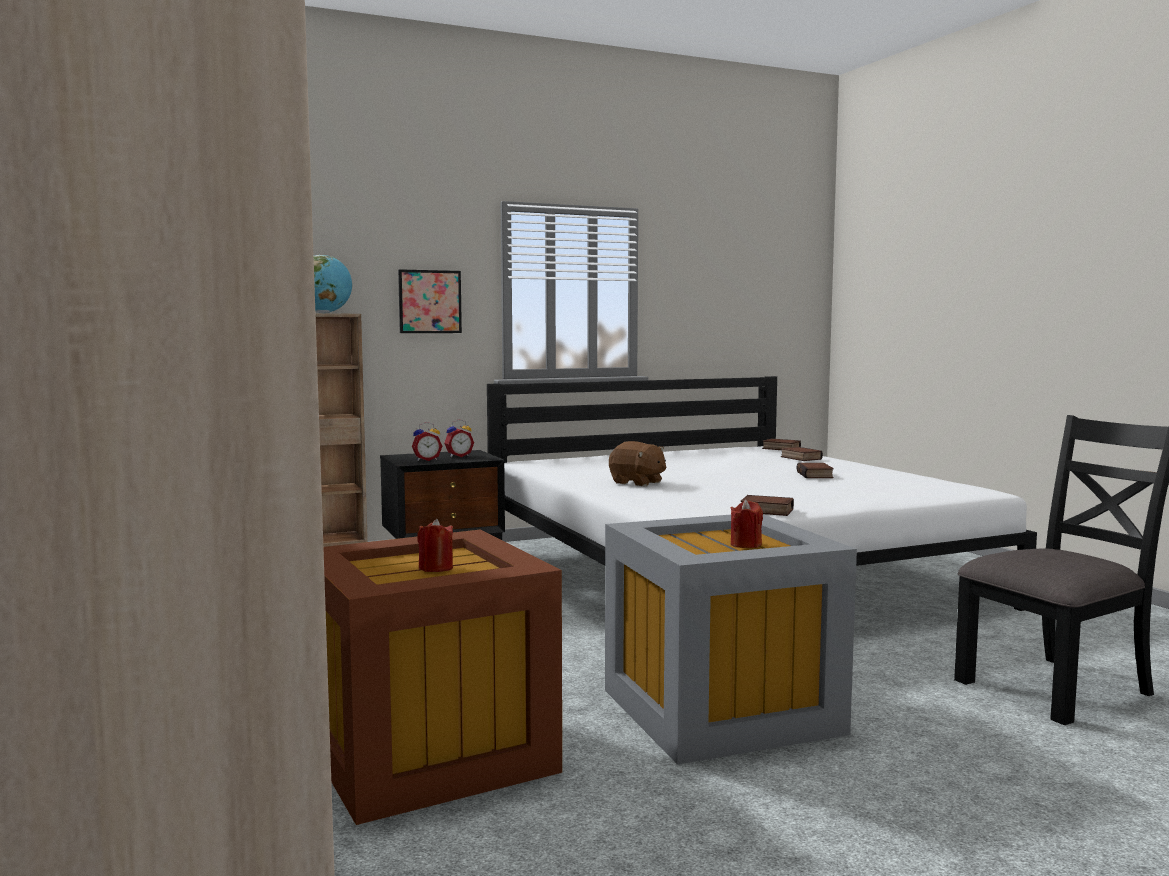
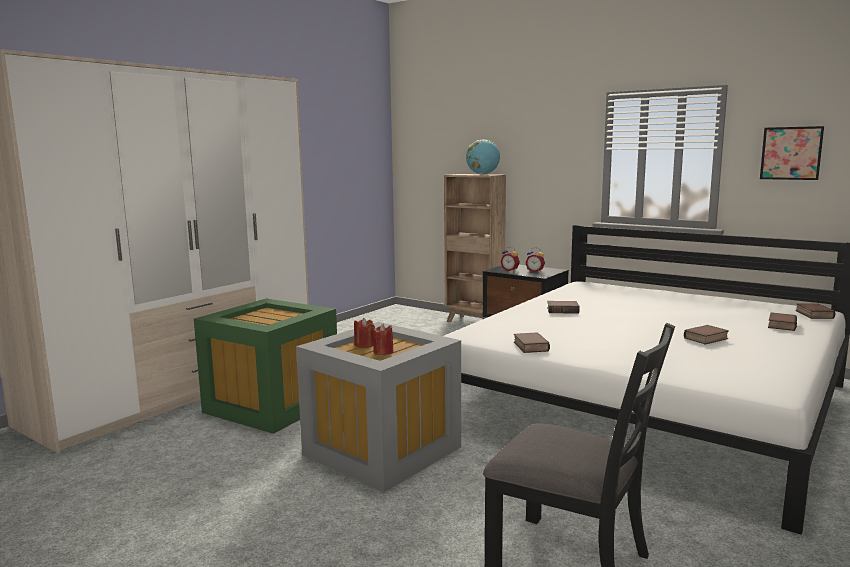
camera: 60 degrees right, 5 degrees up
brown storage box [323,530,562,825] -> green storage box [194,299,337,434]
picture [398,269,462,333] -> picture moved to [760,126,824,180]
red candle [417,519,453,572] -> red candle moved to [354,318,375,348]
brown plush toy [609,441,666,487] -> book [547,301,580,314]

